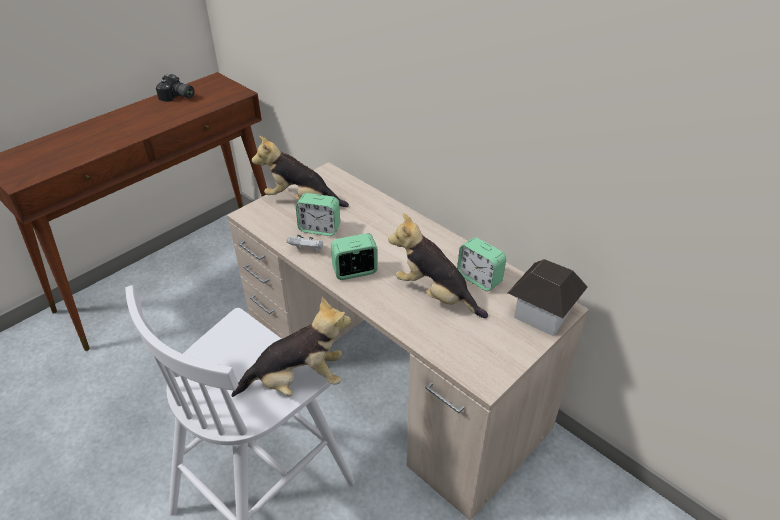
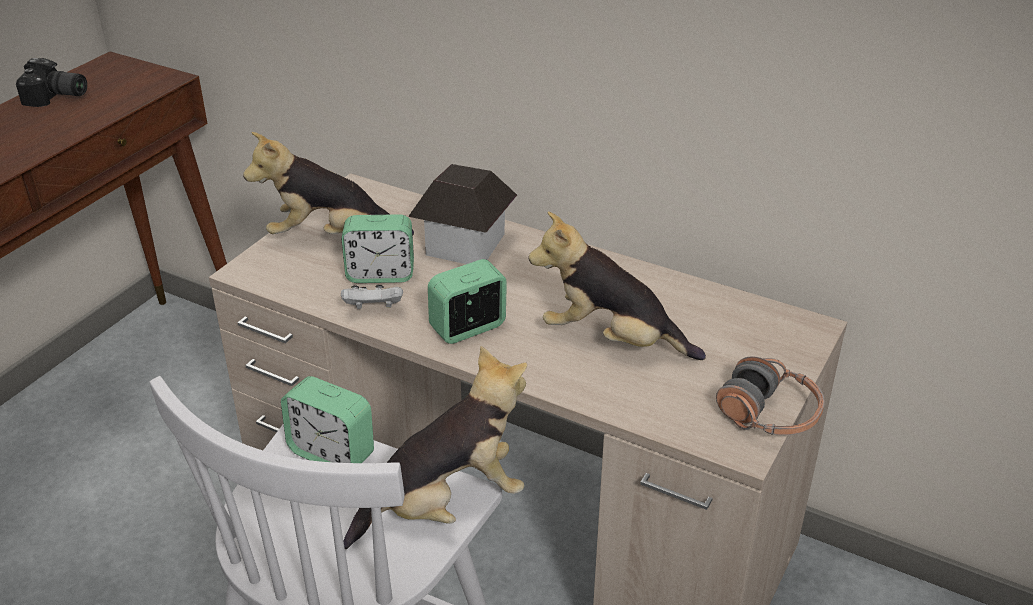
camera: 15 degrees left, 5 degrees down
alarm clock [457,237,506,291] -> alarm clock moved to [281,376,374,463]
toy house [508,259,588,336] -> toy house moved to [408,164,517,264]
none -> headphones [716,356,825,435]

